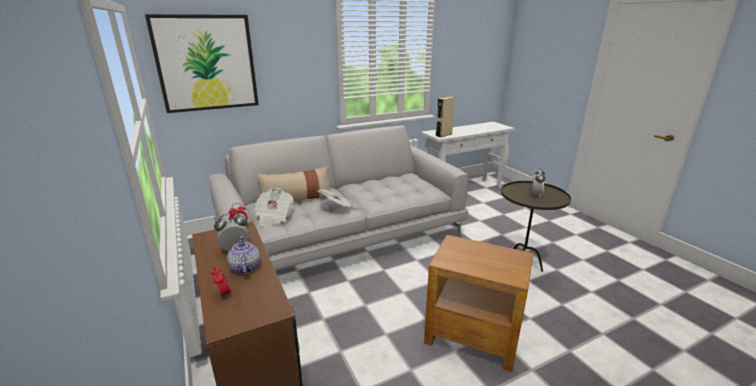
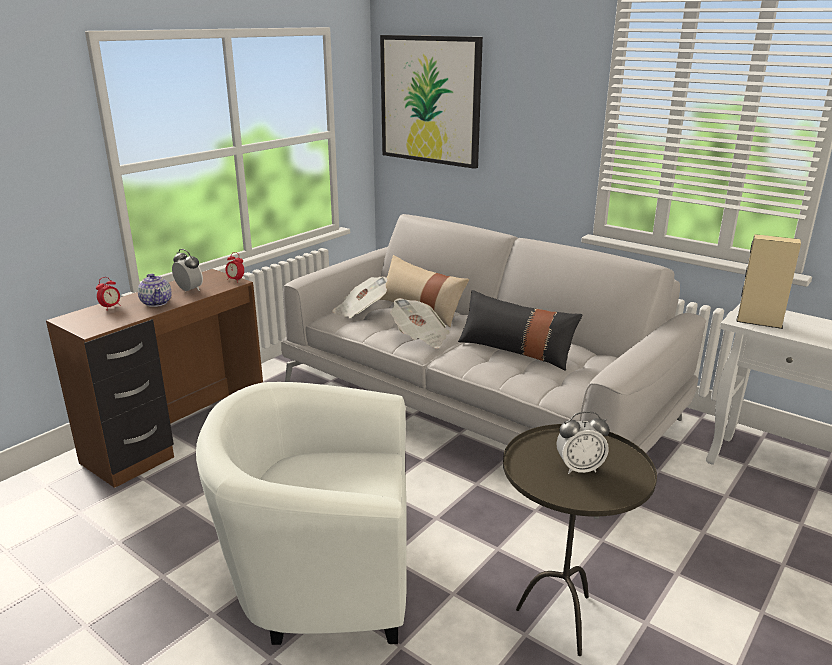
camera: 65 degrees right, 0 degrees up
teapot [227,236,260,275] -> teapot turned 105 degrees clockwise [138,274,172,307]
brown side table [424,235,534,372] -> white armchair [196,382,407,645]
none -> black pillow [458,290,583,371]

